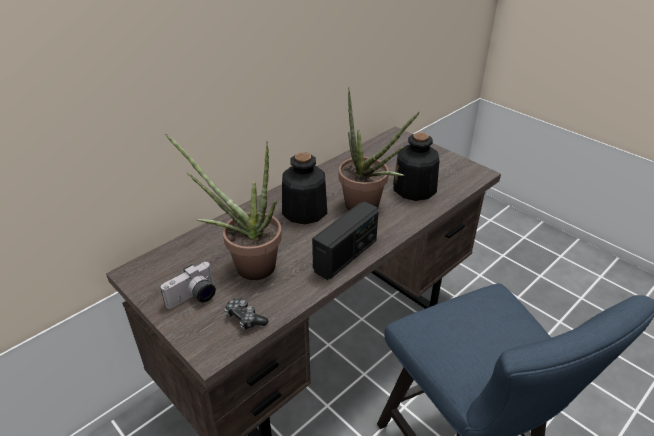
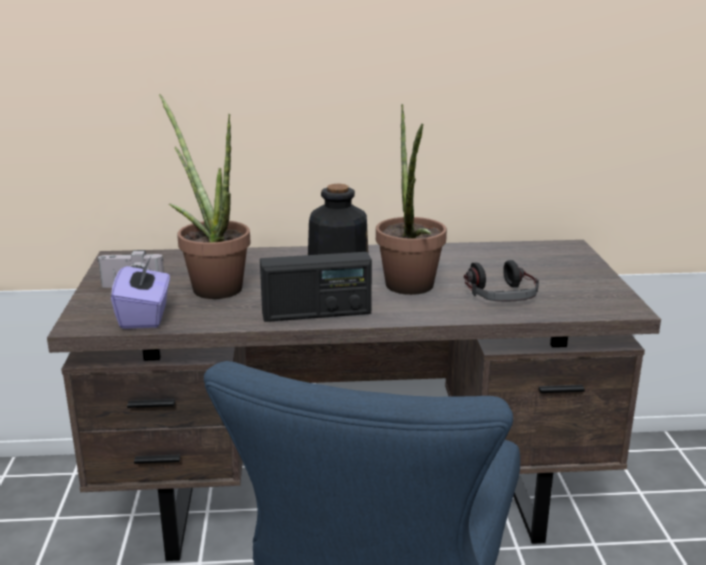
camera: 40 degrees right, 15 degrees down
game controller [225,299,268,330] -> purple tissue box [111,257,170,329]
bottle [393,132,440,201] -> headphones [464,260,539,302]

